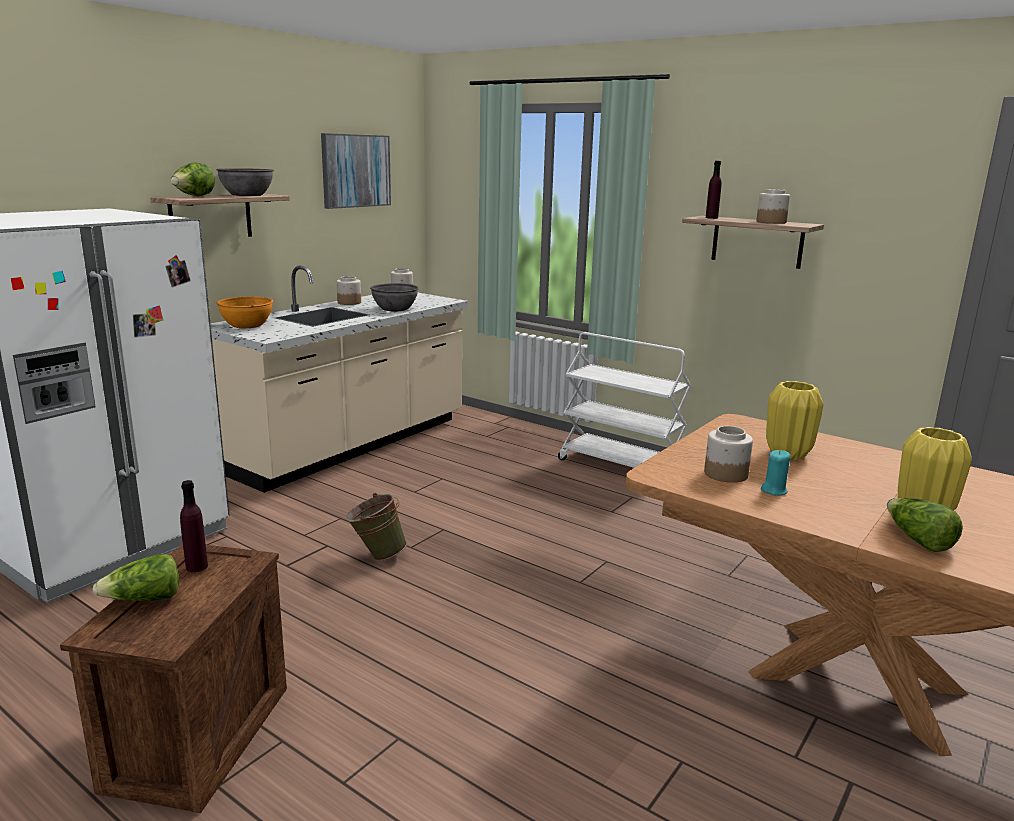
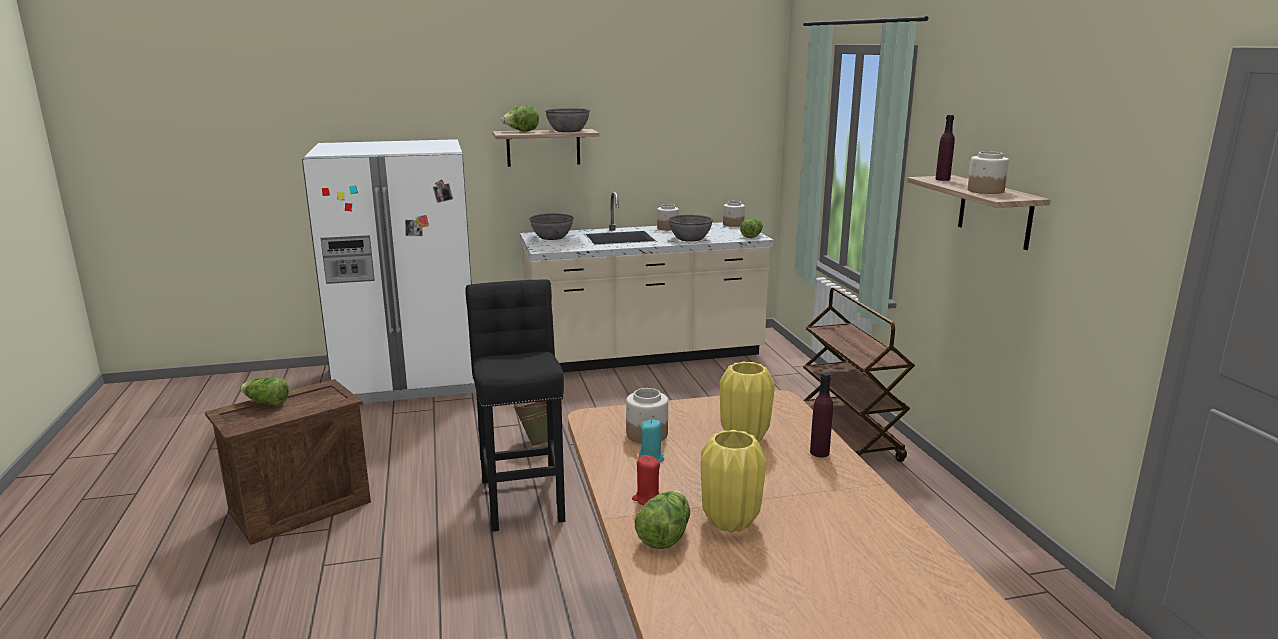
camera: 40 degrees right, 0 degrees up
purple bottle [180,480,208,572] -> purple bottle moved to [810,372,833,457]
orange bowl [217,296,273,328] -> grey bowl [529,213,574,240]
picture [321,133,391,209] -> none
white cart [558,332,691,468] -> brown cart [803,287,915,462]
none -> black stool [465,280,565,532]
none -> red candle [632,455,660,505]
none -> lettuce [740,218,763,238]

